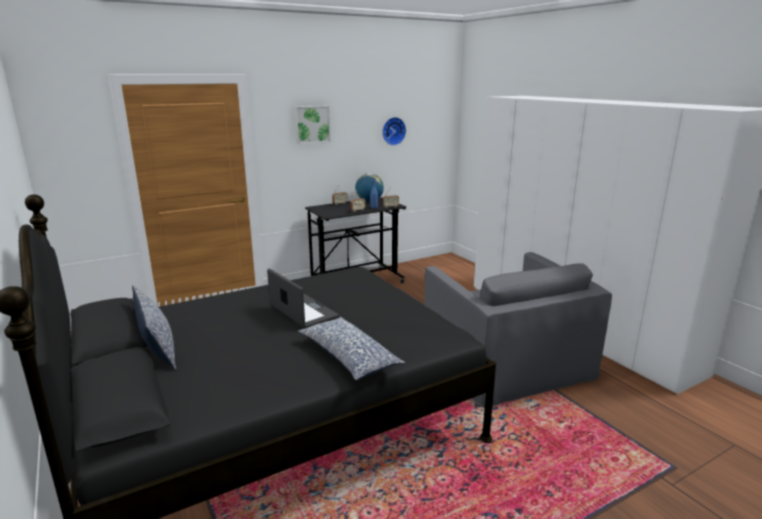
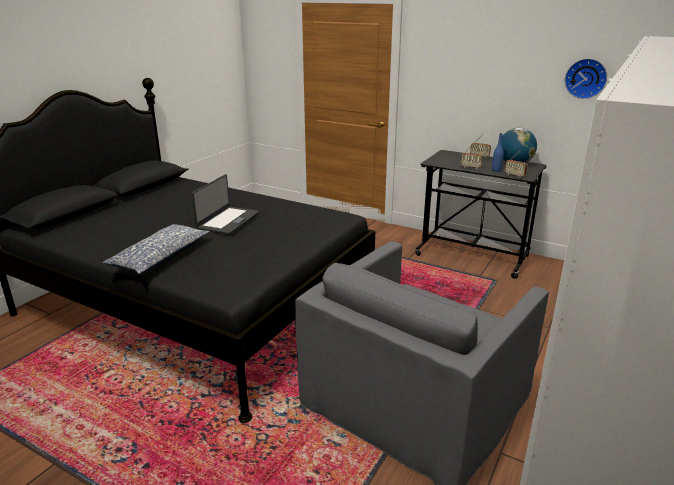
camera: 60 degrees right, 5 degrees up
pillow [132,285,176,370] -> none
picture [295,106,331,144] -> none

